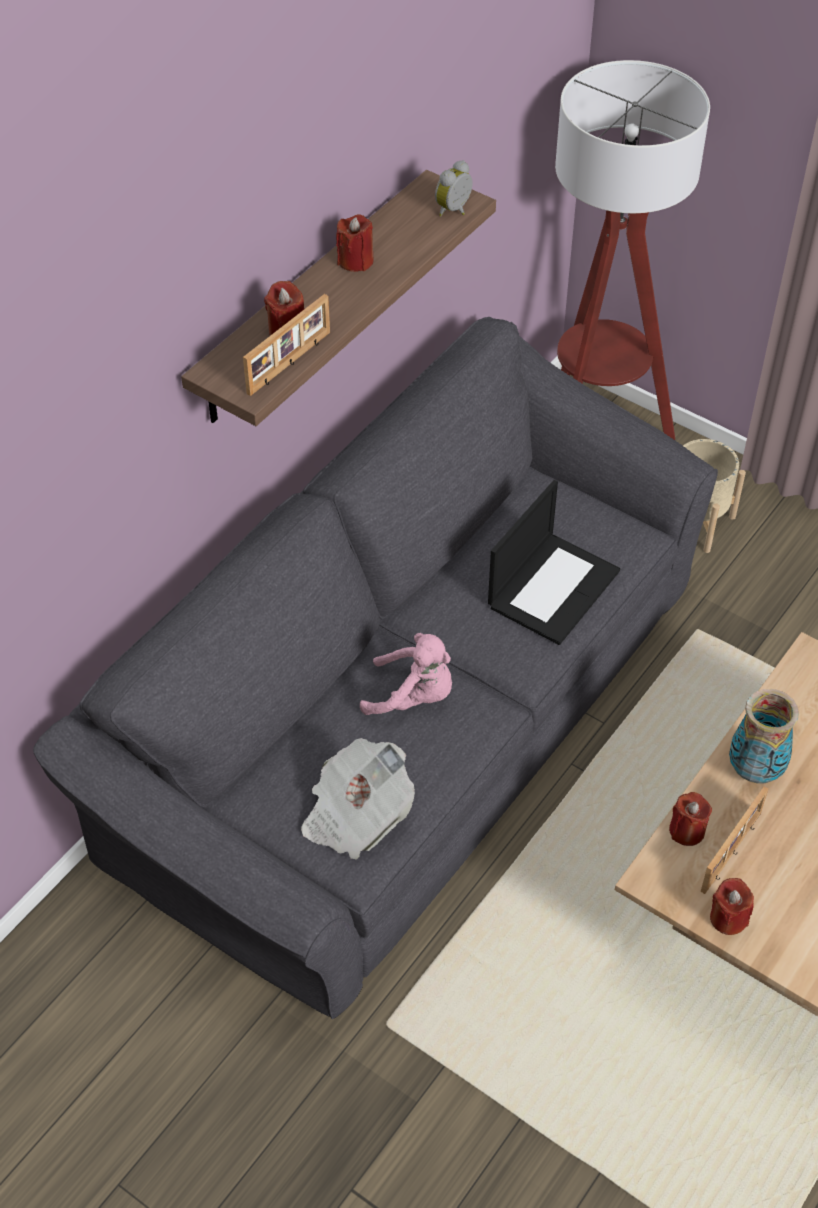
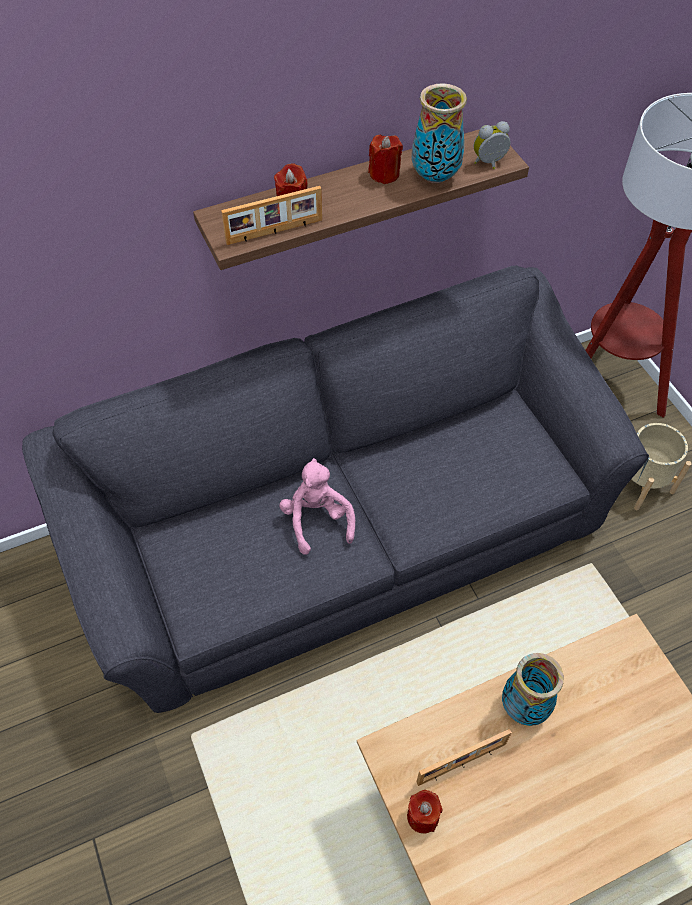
camera: 30 degrees right, 5 degrees up
newspaper [301,738,415,860] -> none
pink plush toy [360,633,452,715] -> pink plush toy turned 150 degrees counterclockwise [279,458,355,555]
laptop [488,480,620,645] -> none
red candle [669,792,712,846] -> none
none -> vase [412,83,467,184]

